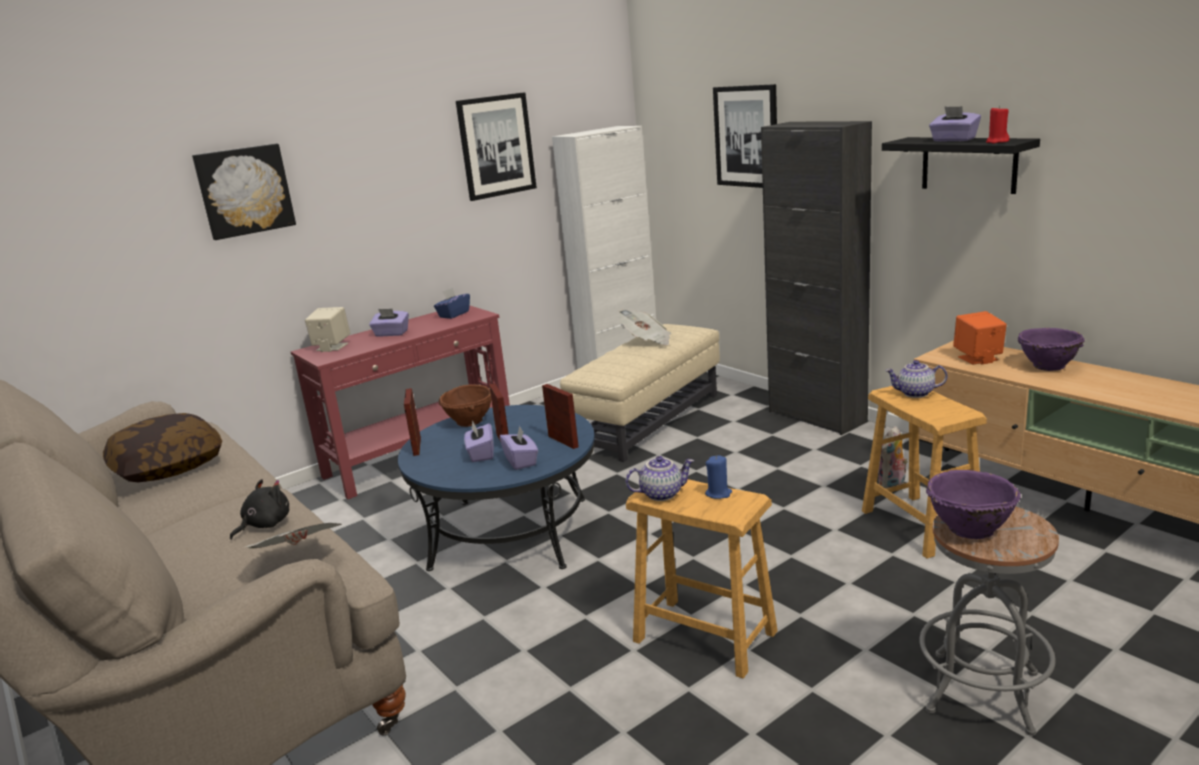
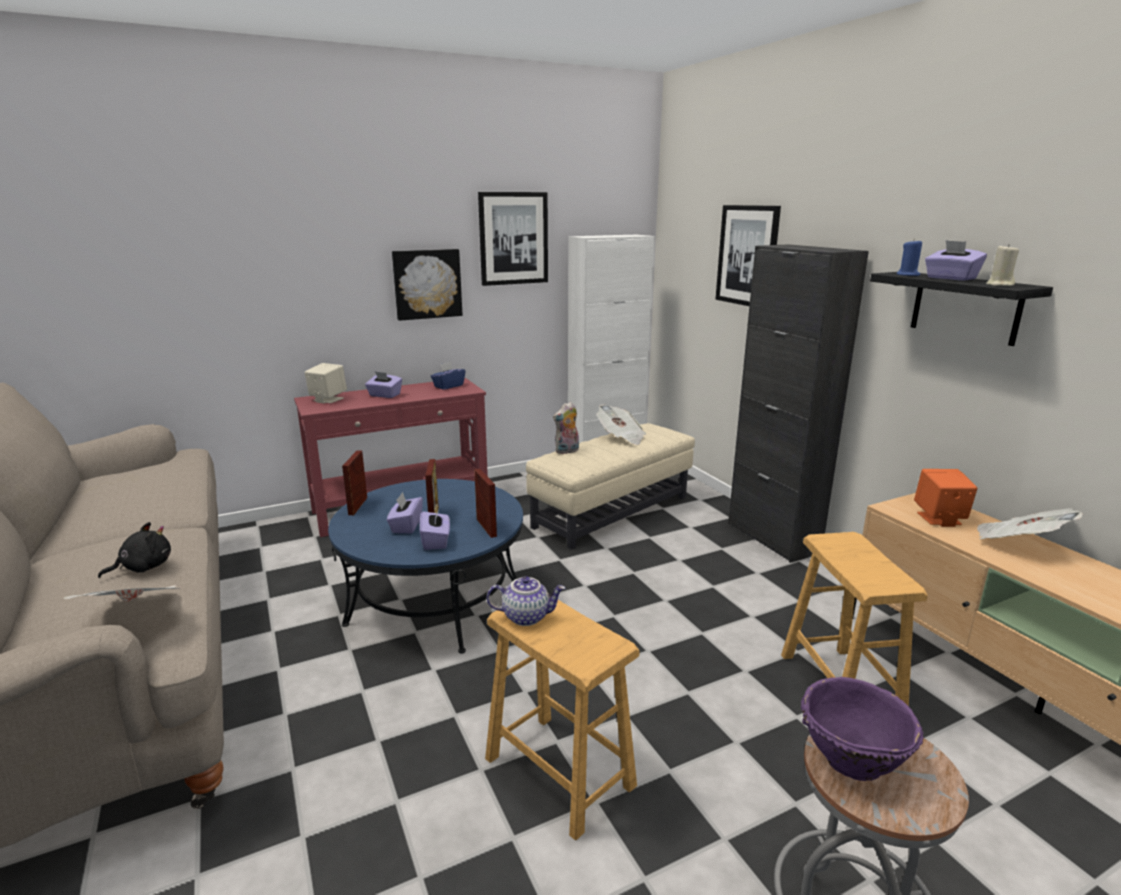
camera: 10 degrees right, 0 degrees up
pillow [103,413,222,482] -> none
picture [192,144,296,240] -> picture moved to [392,249,463,321]
brown bowl [439,385,491,427] -> none
blue candle [705,455,732,499] -> blue candle moved to [896,239,922,276]
plush toy [879,426,908,489] -> plush toy moved to [553,402,579,454]
teapot [885,360,947,398] -> none
red candle [986,106,1010,144] -> beige candle [986,245,1019,286]
purple bowl [1018,328,1085,371] -> newspaper [977,508,1083,539]

